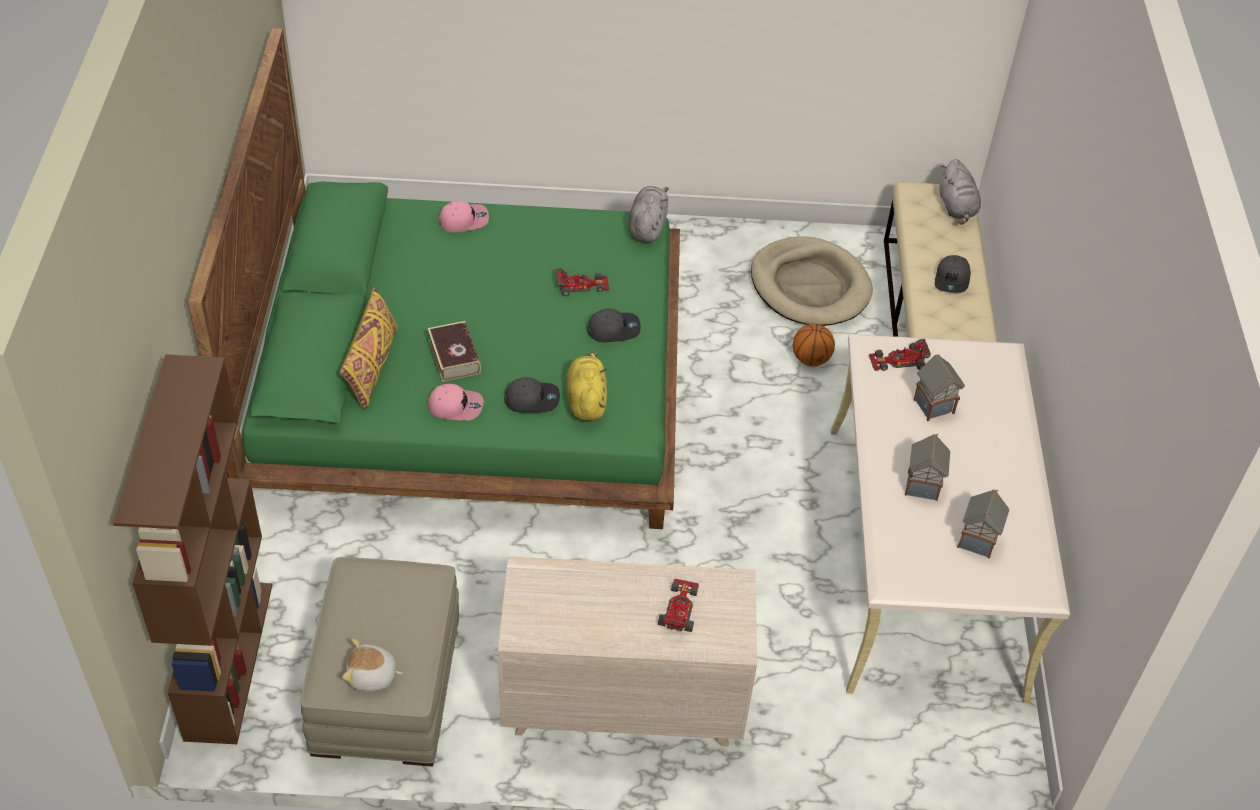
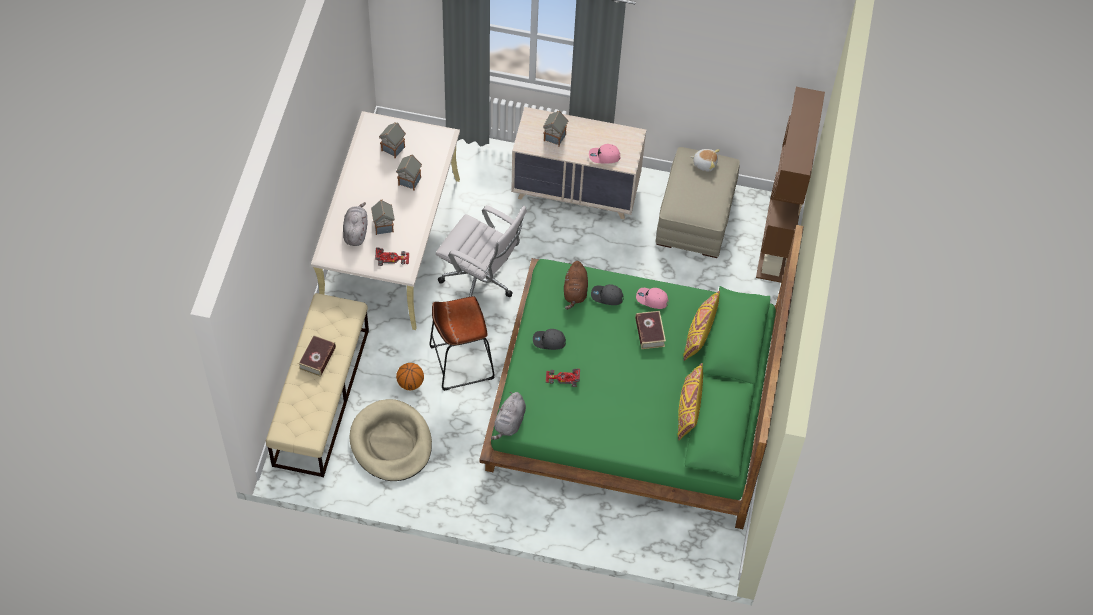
camera: 170 degrees left, 10 degrees up
pink cap [439,201,489,233] -> pink cap moved to [589,144,621,163]
yellow plush toy [566,352,607,421] -> brown plush toy [564,261,588,310]
toy car [658,579,699,632] -> toy house [543,111,568,147]
grey cap [935,255,971,293] -> book [298,334,336,377]
grey plush toy [940,159,981,225] -> grey plush toy moved to [343,202,367,246]
none -> brown stool [429,296,495,391]
none -> white office chair [436,205,527,297]
none -> yellow pillow [677,363,703,440]

